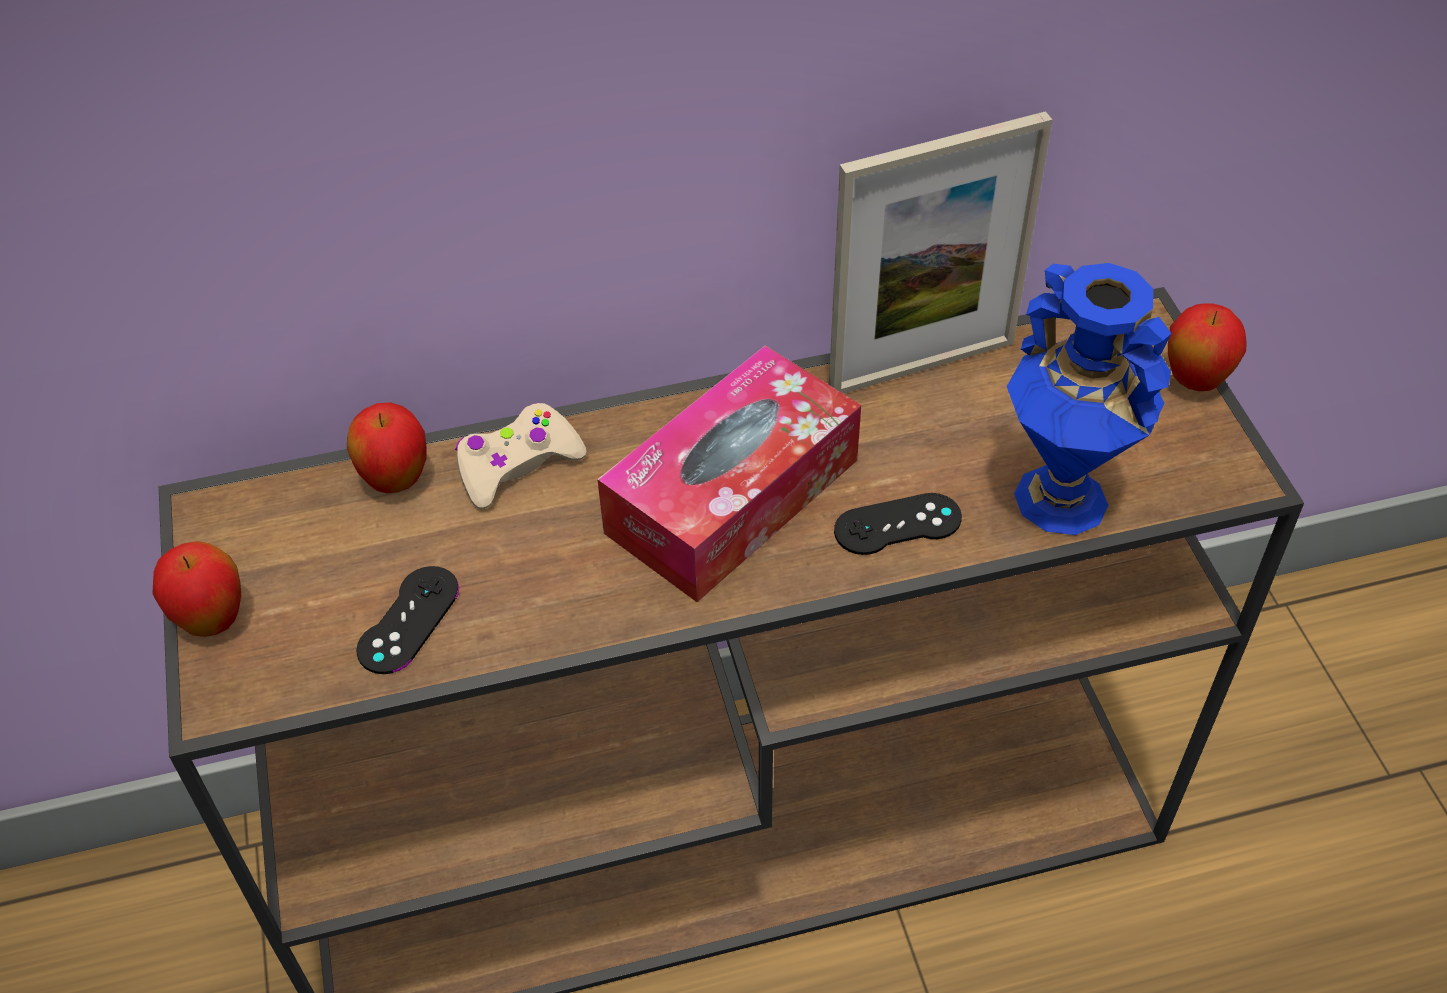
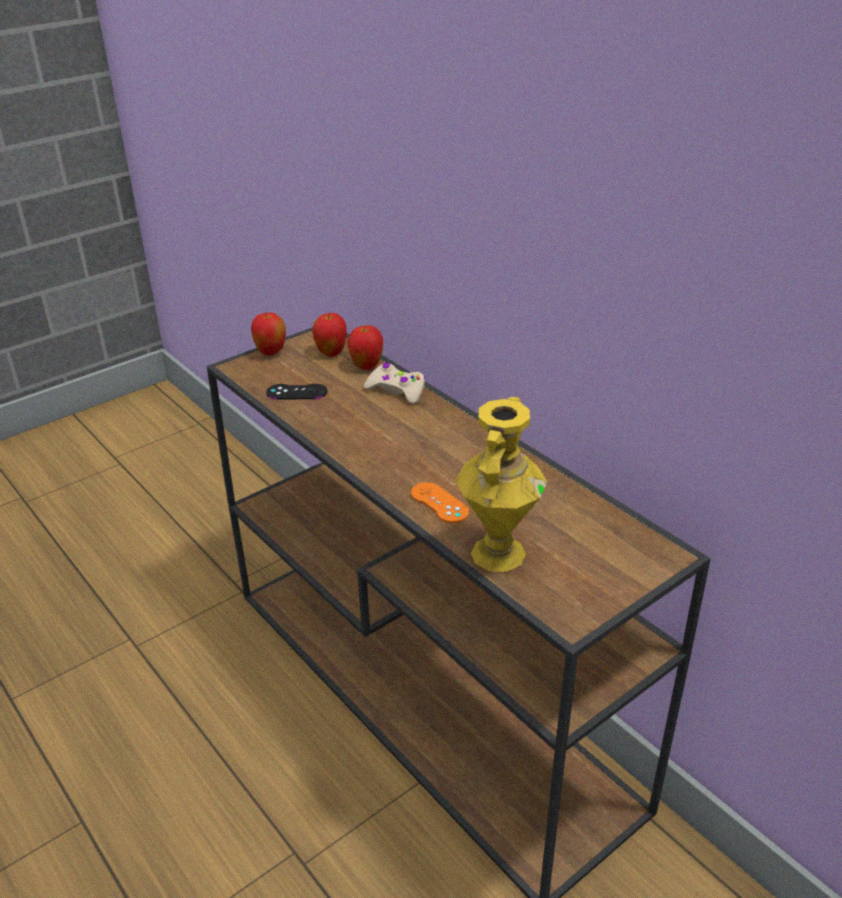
camera: 65 degrees right, 15 degrees down
tissue box [597,345,861,602] -> none
picture frame [829,111,1052,394] -> none
black game controller [834,493,962,555] -> orange game controller [411,482,469,523]
blue vase [1007,263,1172,535] -> yellow vase [456,397,547,572]
apple [1168,303,1247,391] -> apple moved to [312,313,347,357]

